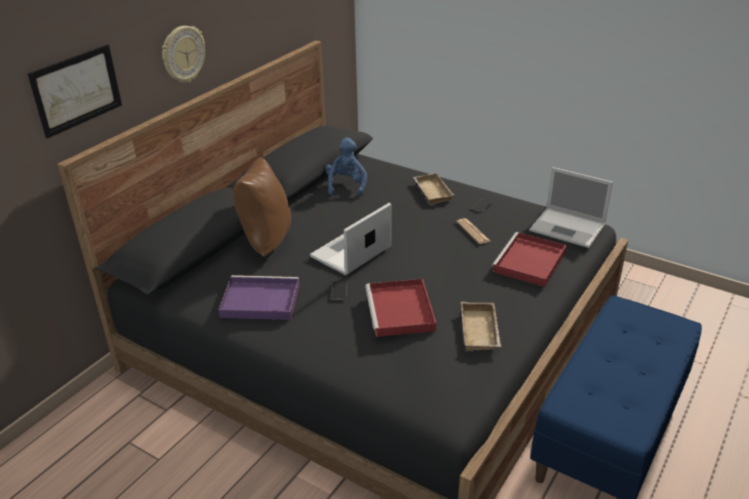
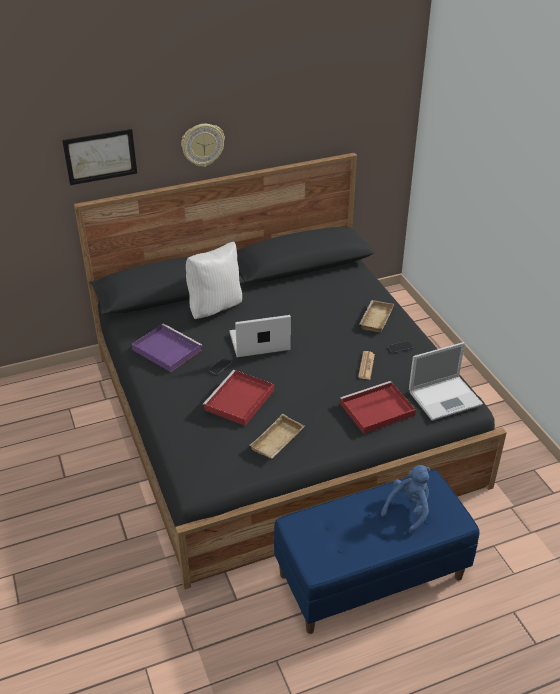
camera: 35 degrees right, 5 degrees up
brown pillow [233,157,291,257] -> white pillow [186,242,242,319]
blue plush toy [326,138,367,197] -> blue plush toy moved to [381,465,430,534]
laptop [529,167,613,248] -> laptop turned 90 degrees counterclockwise [409,342,483,421]

